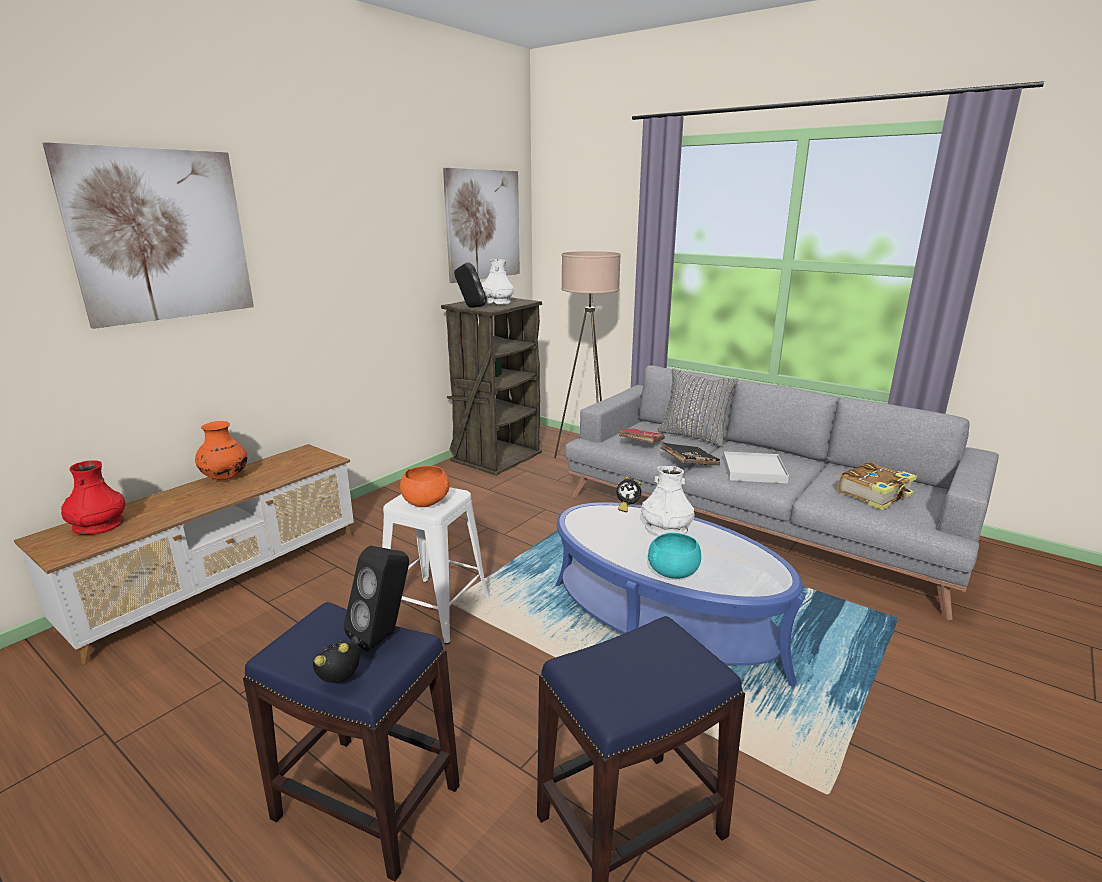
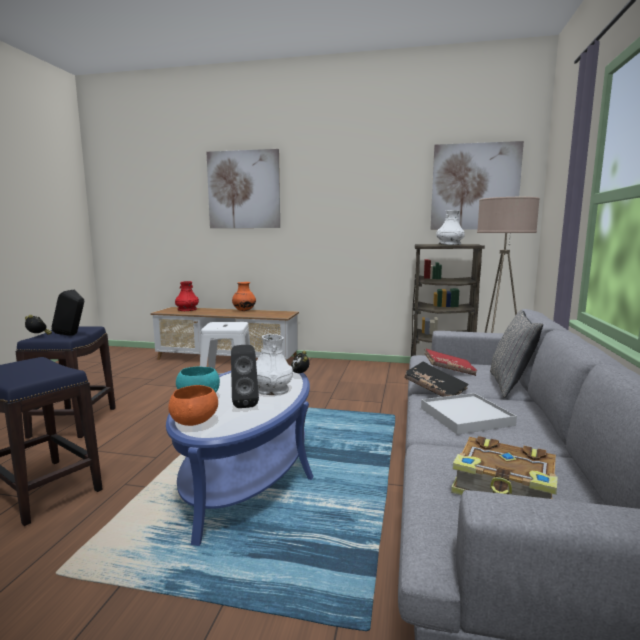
camera: 65 degrees right, 10 degrees down
orange bowl [400,466,450,507] -> orange bowl moved to [168,385,218,426]
black speaker [454,262,487,308] -> black speaker moved to [231,345,259,408]

